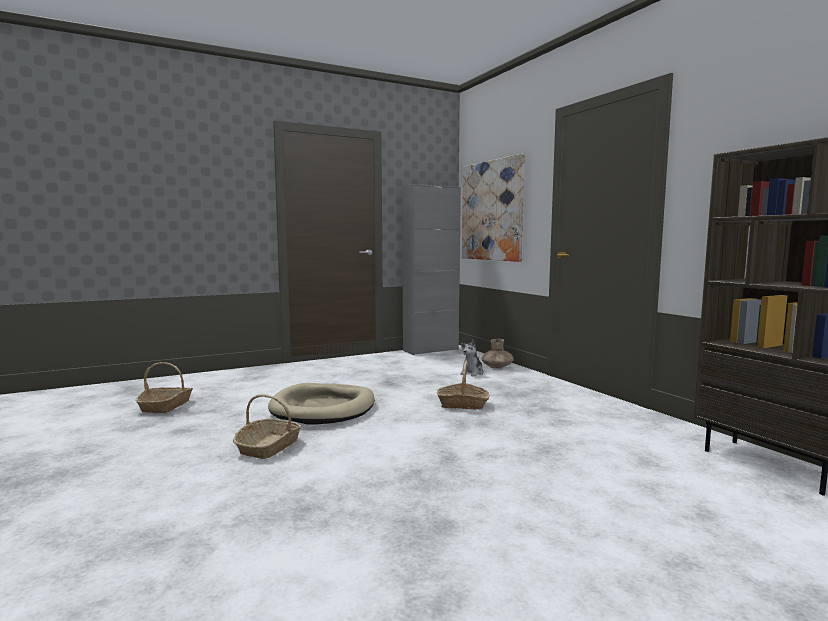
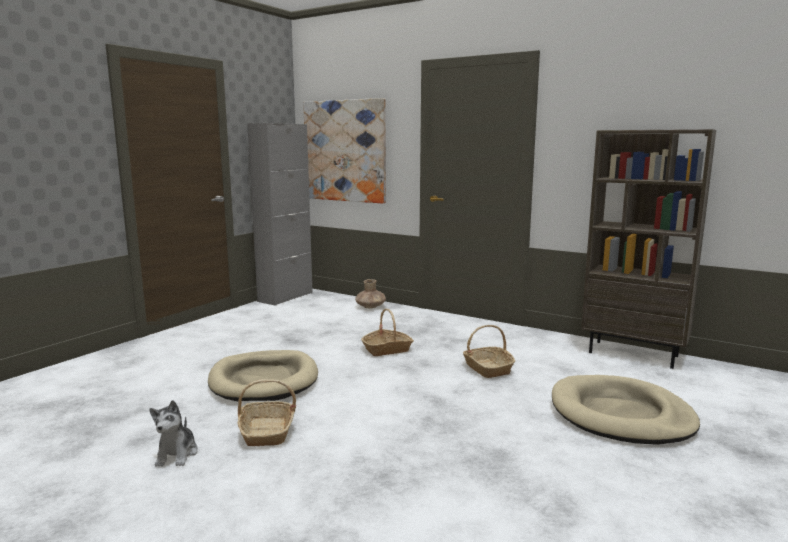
camera: 30 degrees left, 5 degrees up
basket [135,362,193,413] -> basket moved to [463,325,515,378]
plush toy [460,339,484,377] -> plush toy moved to [149,400,198,466]
none -> beige dog bed [552,375,700,445]

